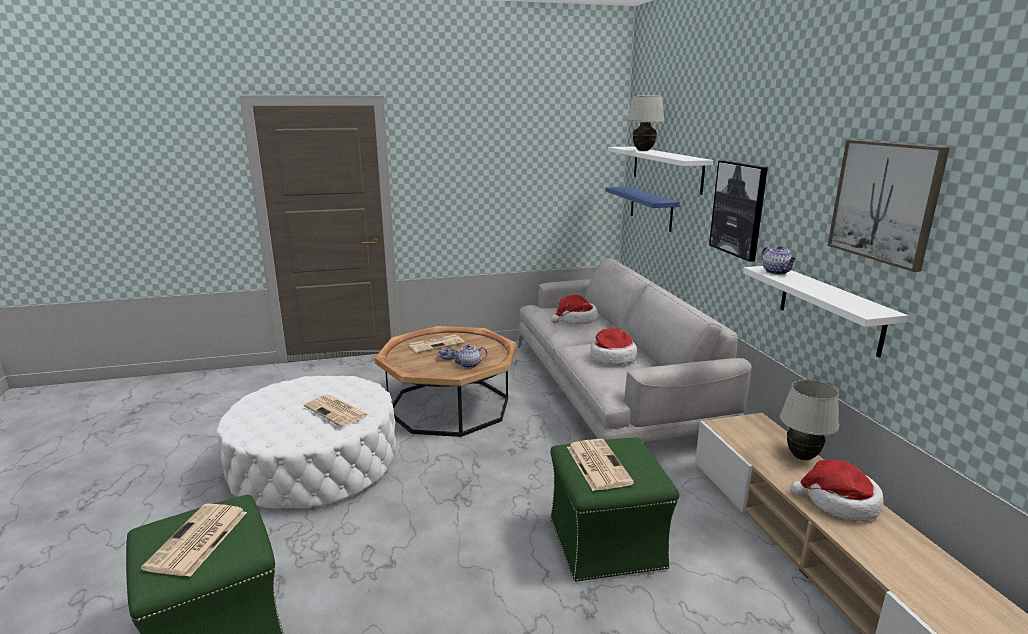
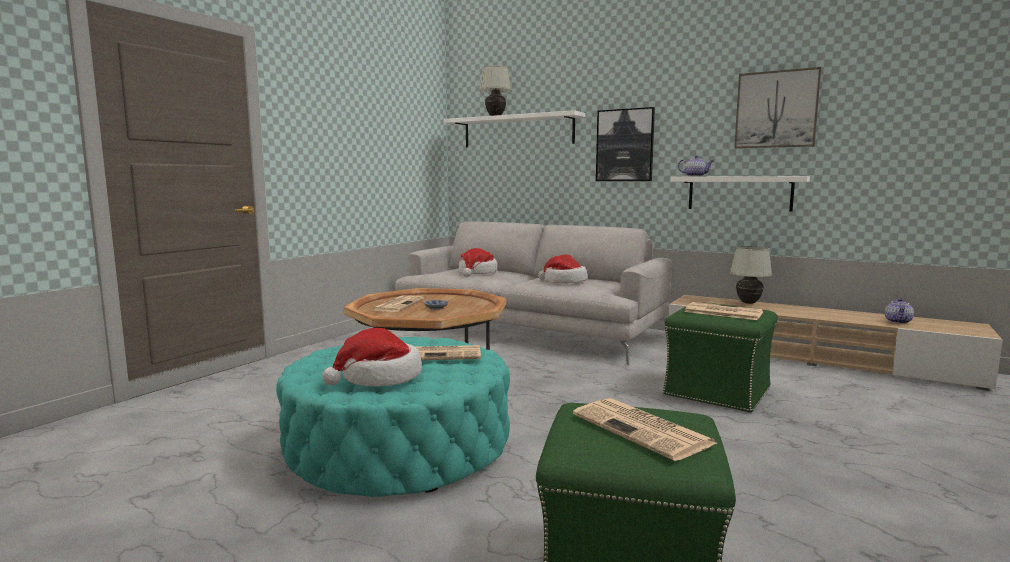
camera: 45 degrees left, 10 degrees down
white ottoman [216,376,396,509] -> turquoise ottoman [276,337,510,497]
teapot [450,344,487,368] -> teapot moved to [885,298,914,324]
blue shelf [605,186,680,232] -> none
hat [790,459,884,521] -> hat moved to [322,328,422,387]

